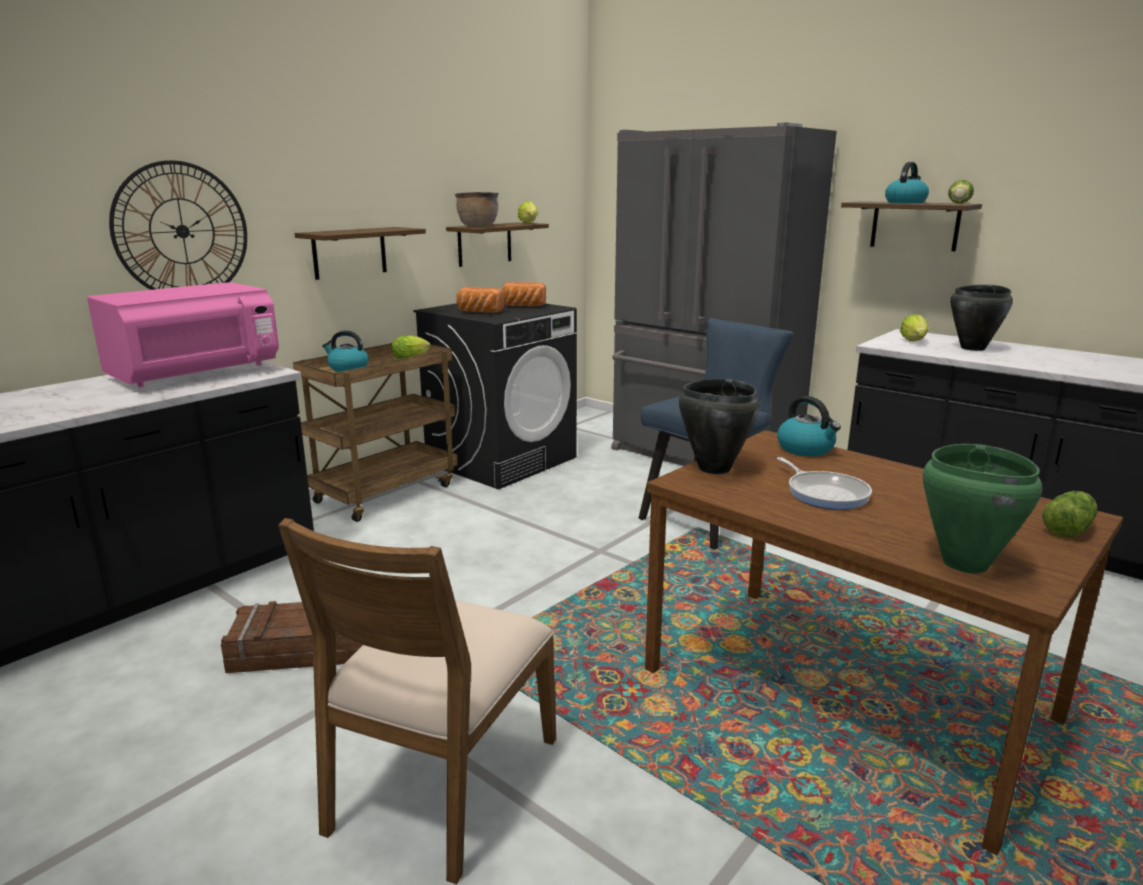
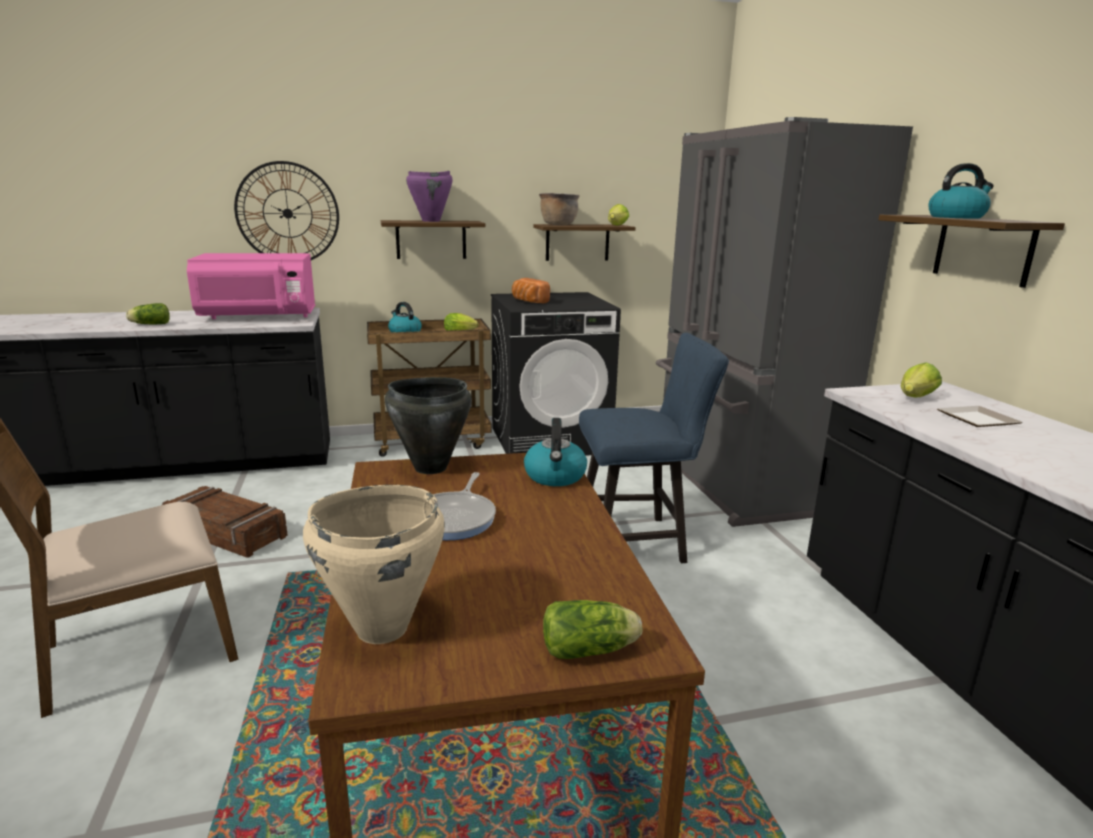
camera: 35 degrees right, 0 degrees up
bread [502,282,546,306] -> none
green cooking pot [923,444,1042,573] -> beige cooking pot [303,485,445,644]
lettuce [948,180,974,204] -> lettuce moved to [126,303,170,325]
black cooking pot [951,285,1013,351] -> plate [937,406,1022,427]
none -> purple cooking pot [406,171,453,222]

